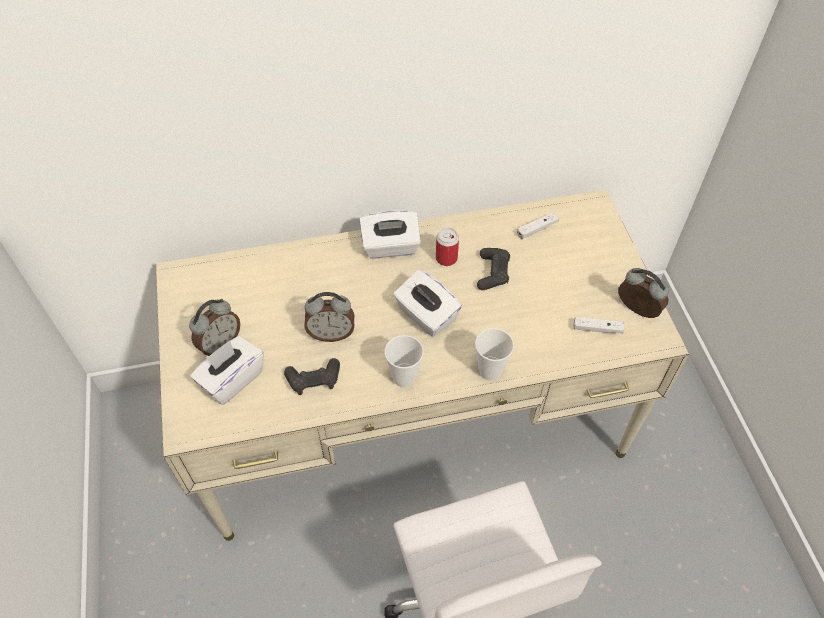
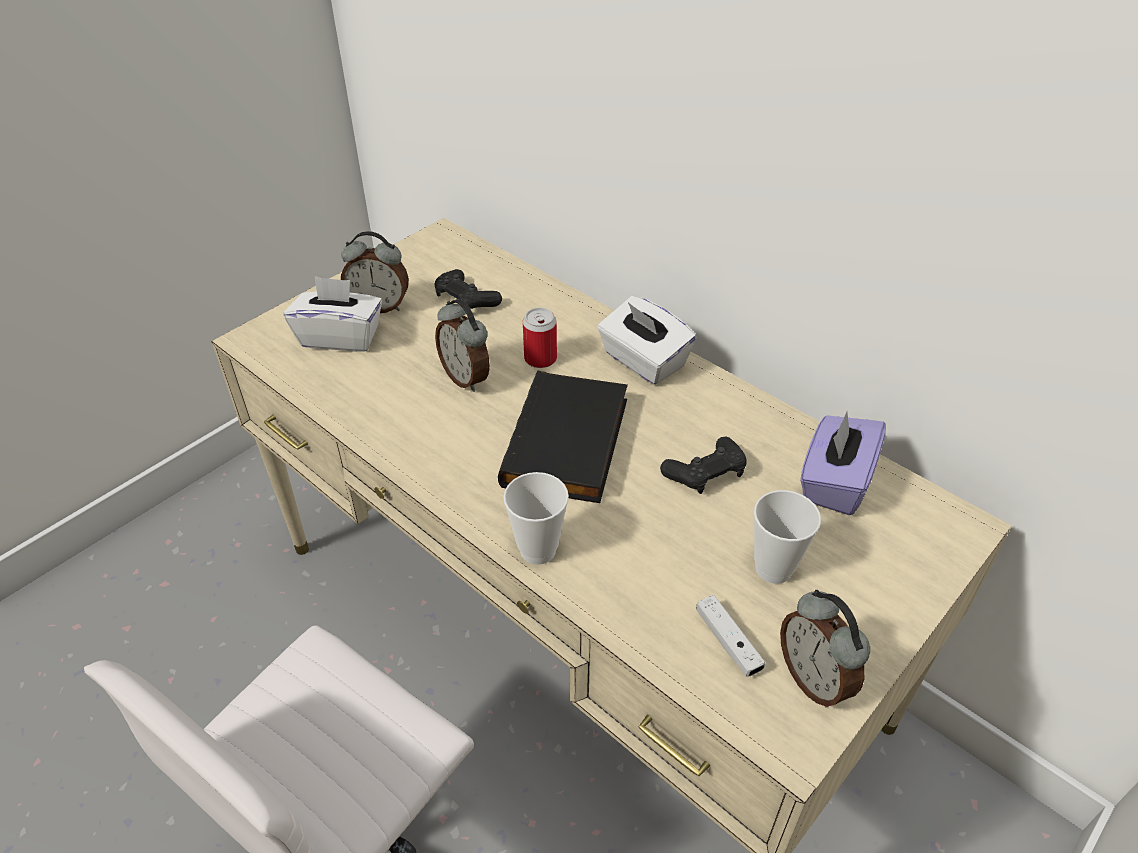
camera: 55 degrees right, 10 degrees down
black game controller [284,358,340,395] -> black game controller moved to [435,269,502,309]
cup [384,335,424,388] -> cup moved to [754,490,821,584]
white tissue box [393,270,462,337] -> black book [498,370,628,503]
can [436,228,459,266] -> can moved to [523,308,557,368]
white game controller [517,212,559,239] -> purple tissue box [800,412,886,515]
alarm clock [618,268,669,318] -> alarm clock turned 150 degrees clockwise [780,590,870,708]

